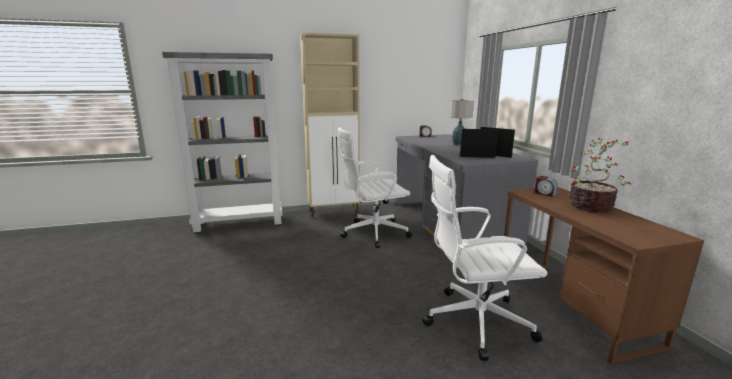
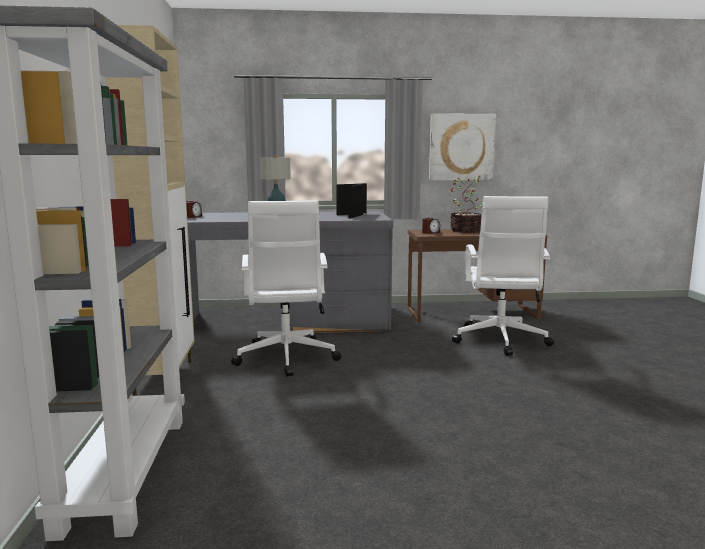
camera: 80 degrees left, 5 degrees down
none -> picture [429,113,496,181]

